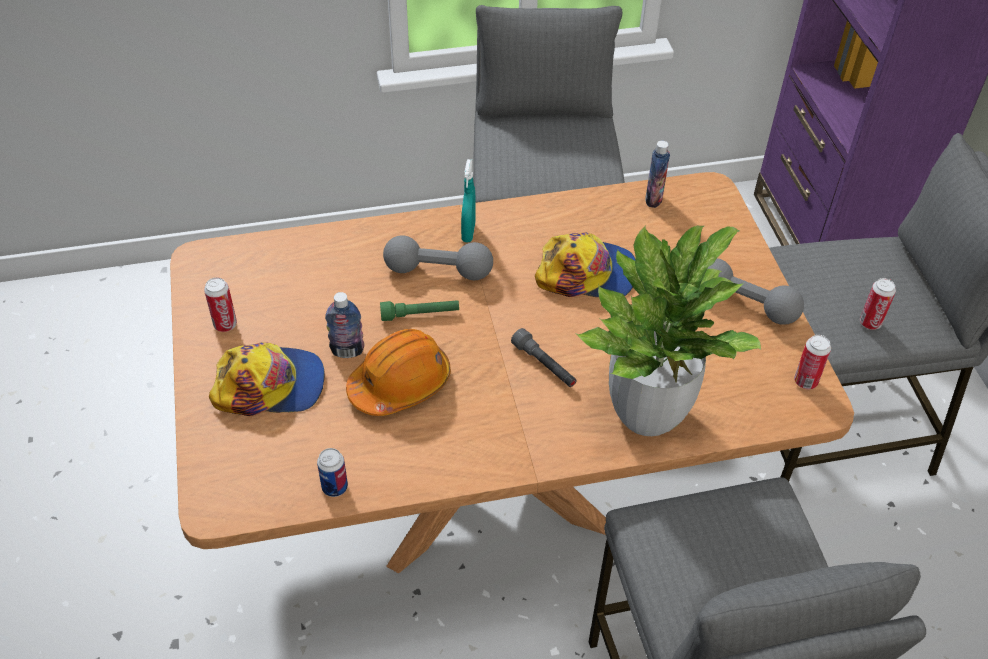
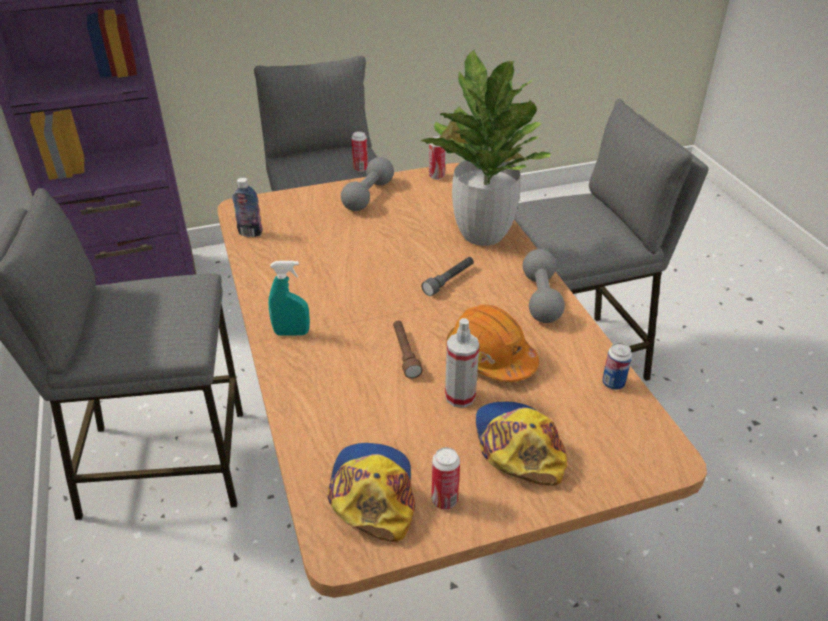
camera: 95 degrees left, 10 degrees down
bottle [325,292,364,358] -> spray bottle [445,318,479,408]
green flashlight [380,300,459,321] -> brown flashlight [393,321,423,379]
grey dumbbell [383,235,493,280] -> grey dumbbell moved to [523,249,565,323]
cap [535,232,635,297] -> cap moved to [328,443,415,542]

